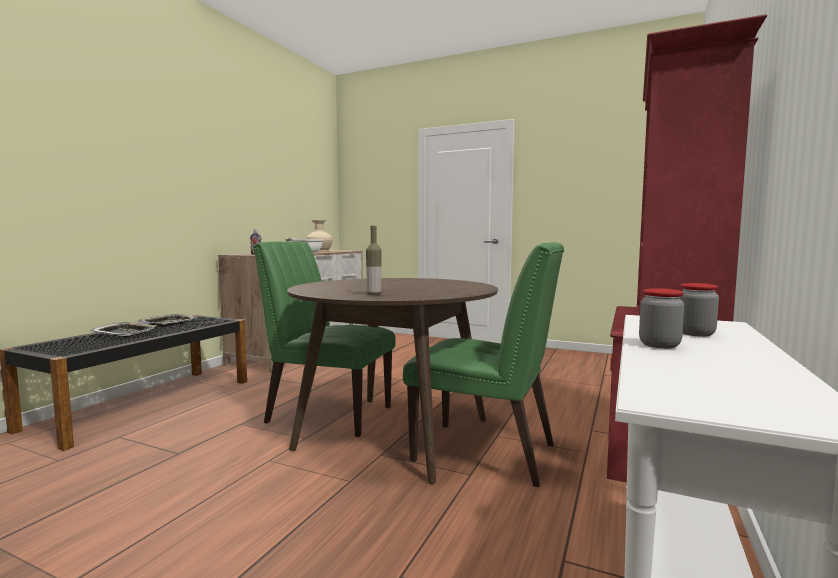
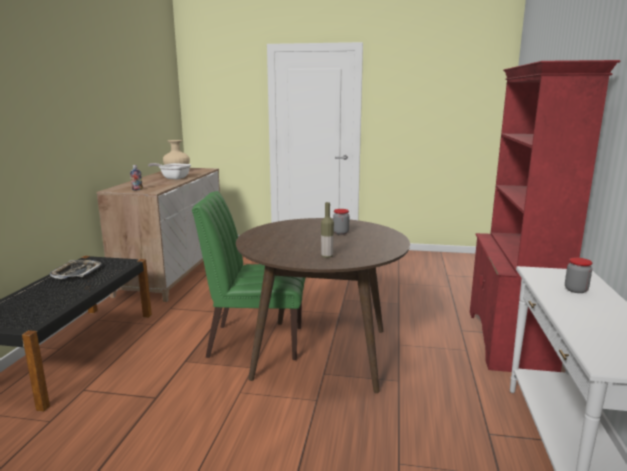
camera: 15 degrees left, 10 degrees up
tray [91,322,157,337] -> none
green chair [403,242,564,487] -> none
jar [639,288,684,349] -> jar moved to [333,209,349,235]

